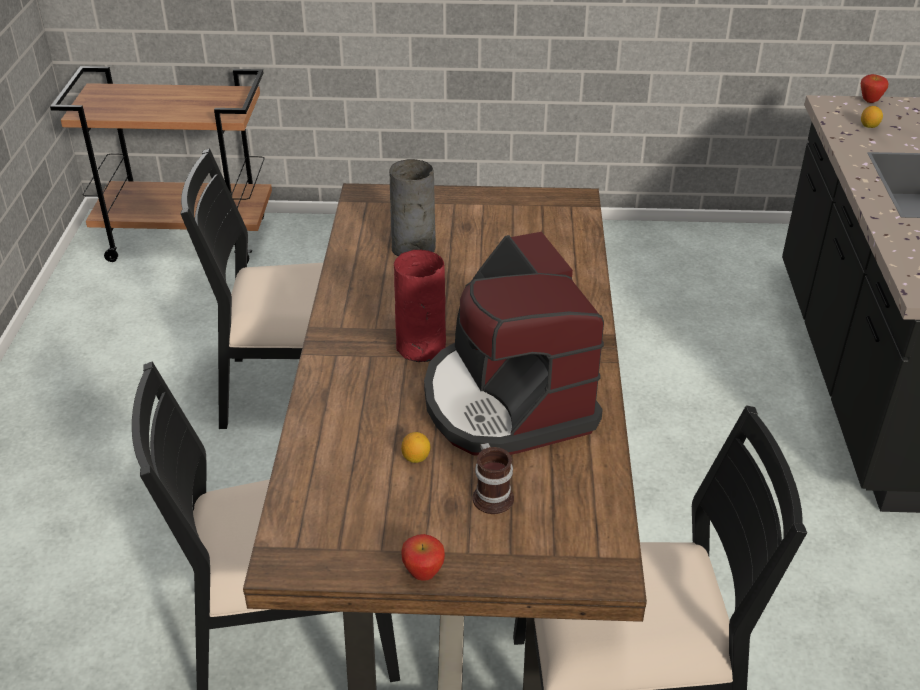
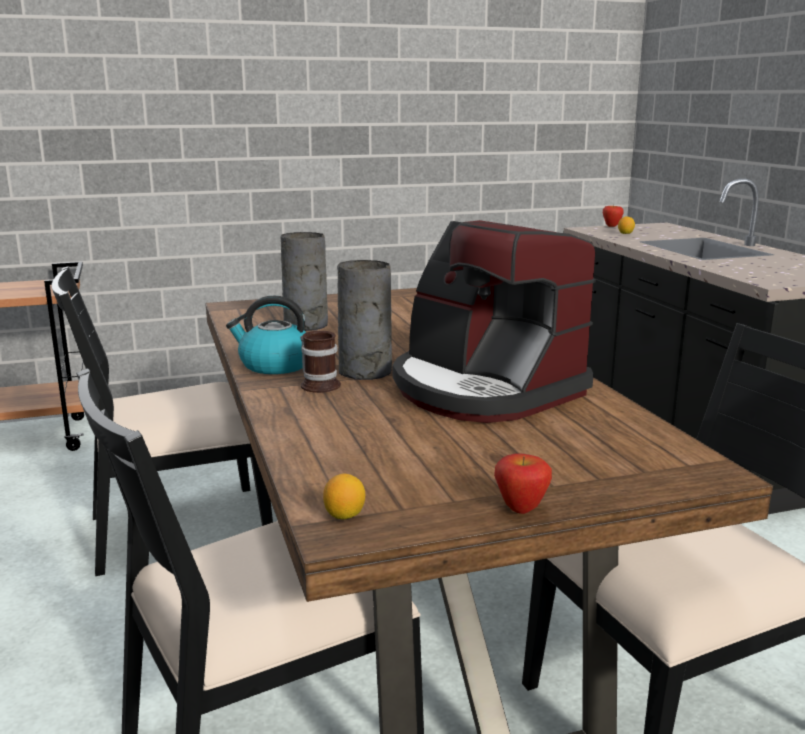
camera: 20 degrees left, 20 degrees down
red vase [394,250,446,362] -> grey vase [337,260,392,380]
lemon [401,432,430,463] -> lemon moved to [323,474,365,519]
mug [473,443,514,514] -> mug moved to [300,331,341,393]
none -> kettle [226,296,306,374]

